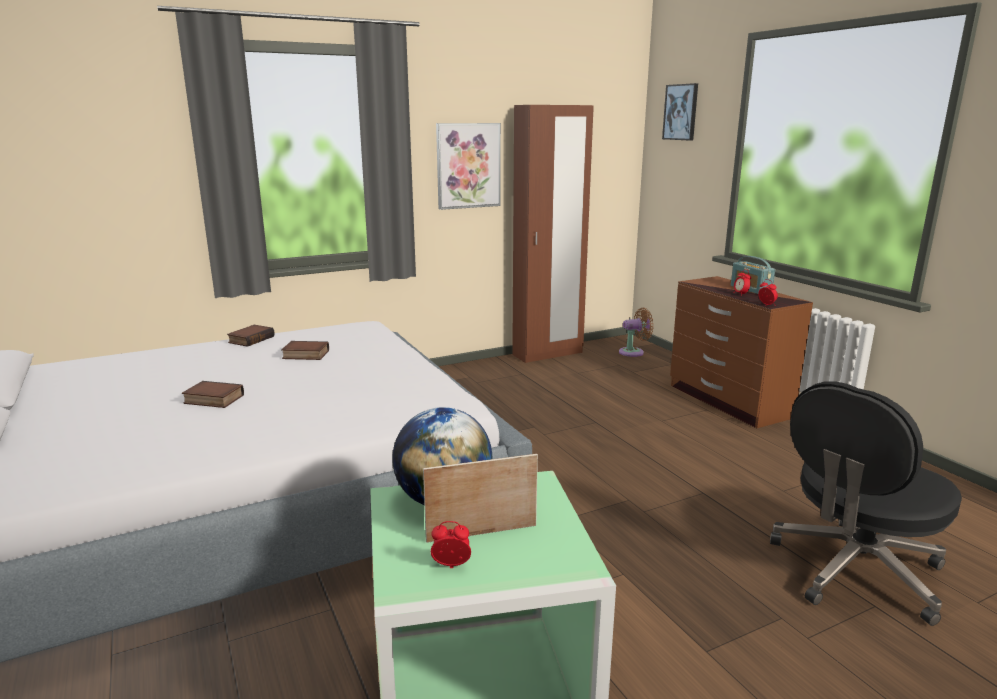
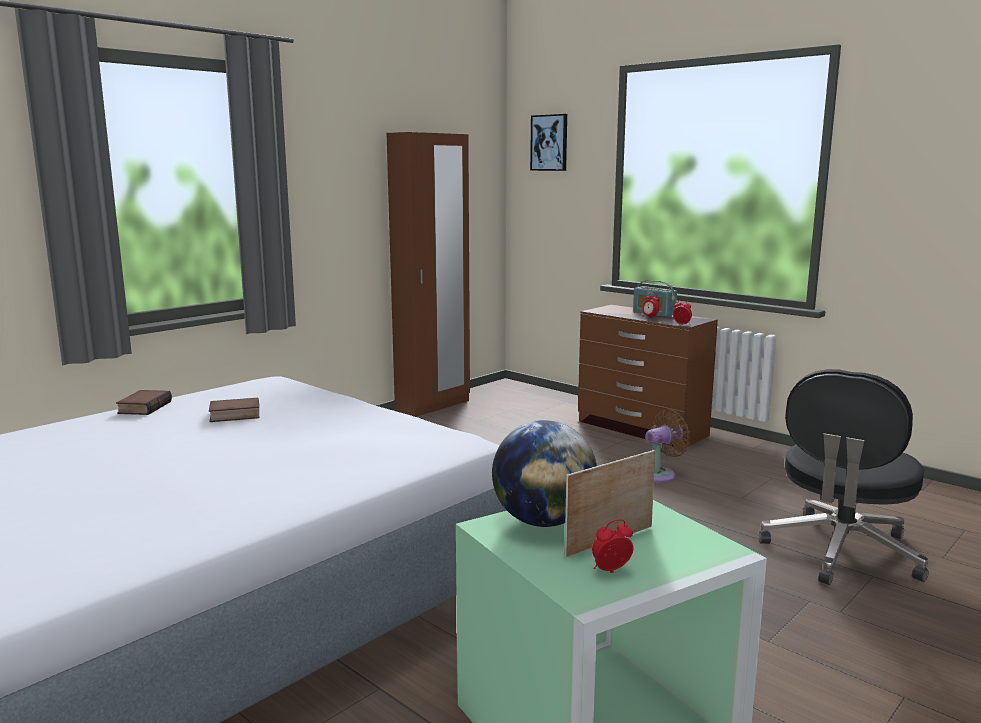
camera: 20 degrees left, 5 degrees down
book [182,381,244,408] -> none
picture [436,123,501,210] -> none
brown fan [619,307,654,357] -> brown fan moved to [645,409,691,483]

